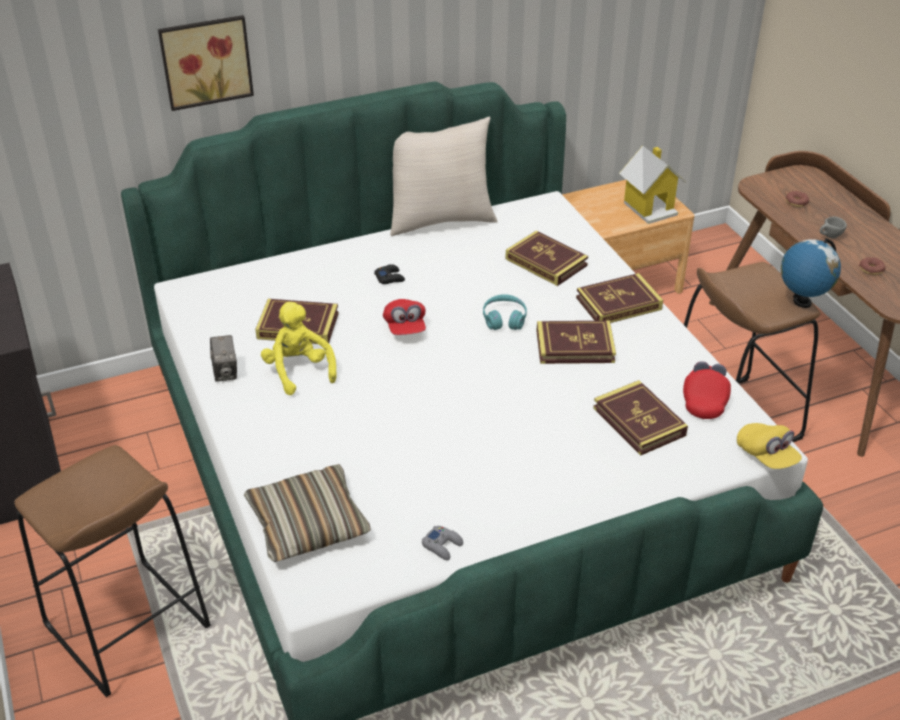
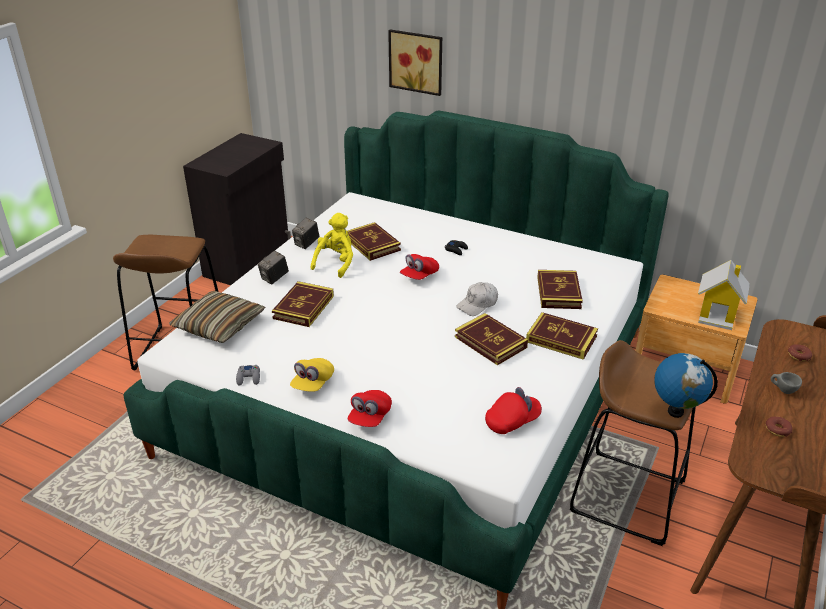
camera: 50 degrees right, 5 degrees down
beige pillow [390,117,498,236] -> none
turquoise headphones [483,294,527,330] -> white cap [456,282,498,316]
book [593,380,688,456] -> book moved to [272,281,334,327]
yellow cap [737,423,802,469] -> yellow cap moved to [290,358,334,392]
none -> camera [258,250,289,285]
none -> red cap [348,390,392,427]

